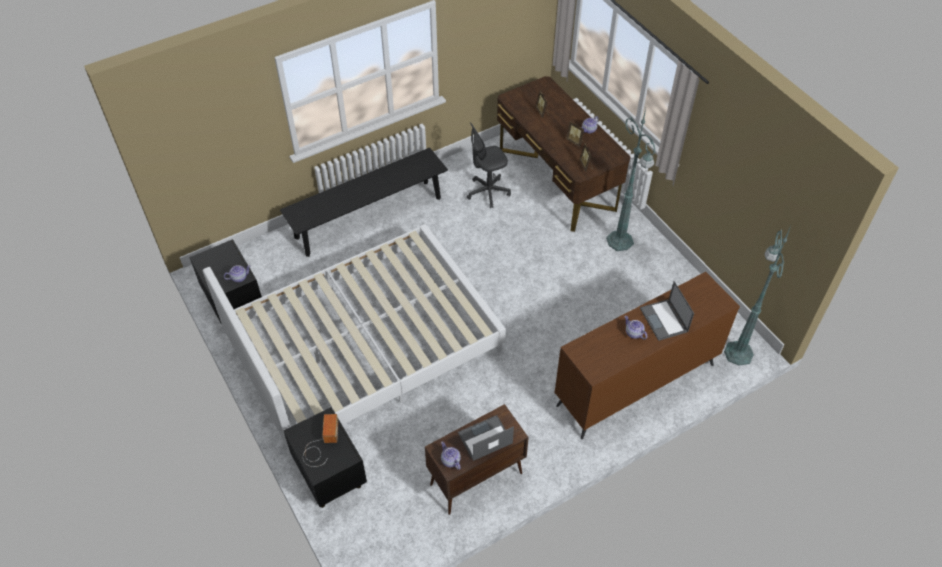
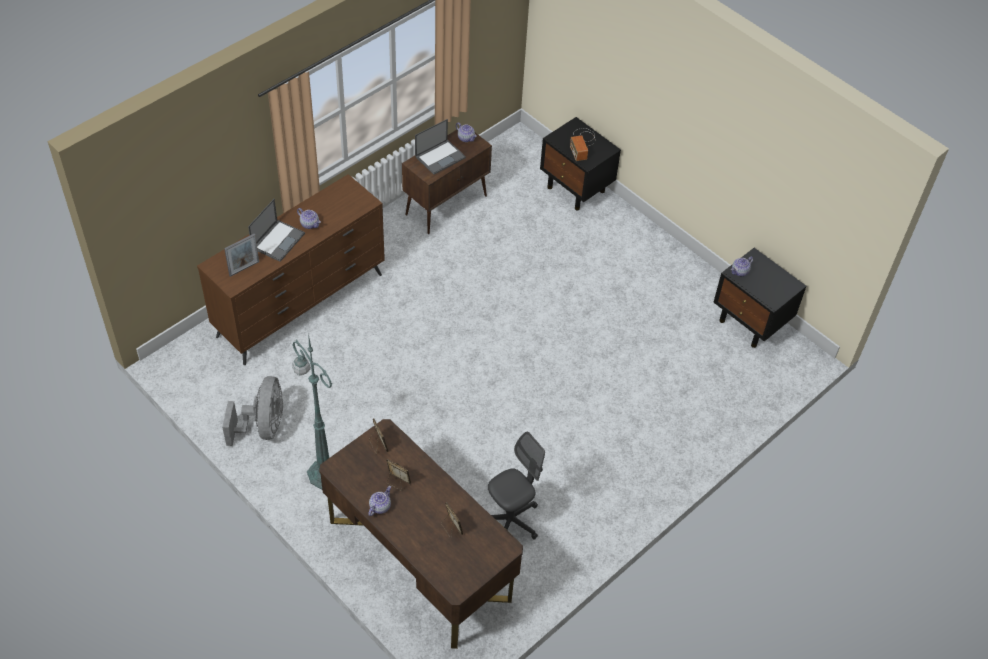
camera: 165 degrees right, 0 degrees up
white bed [203,224,506,451] -> none
black bench [280,147,448,257] -> none
laptop [640,281,694,341] -> laptop turned 60 degrees clockwise [248,199,305,262]
green floor lamp [724,226,791,366] -> none
none -> grey fan [222,376,283,446]
none -> picture frame [224,234,259,277]

